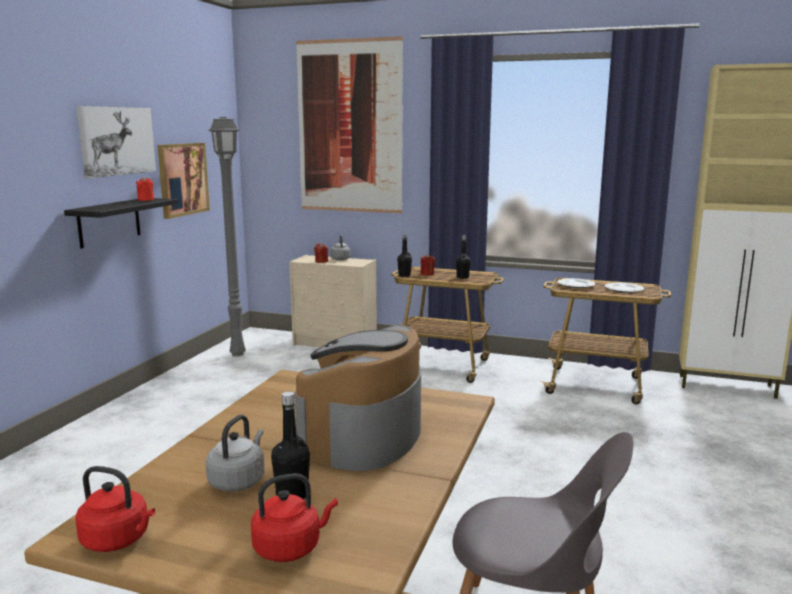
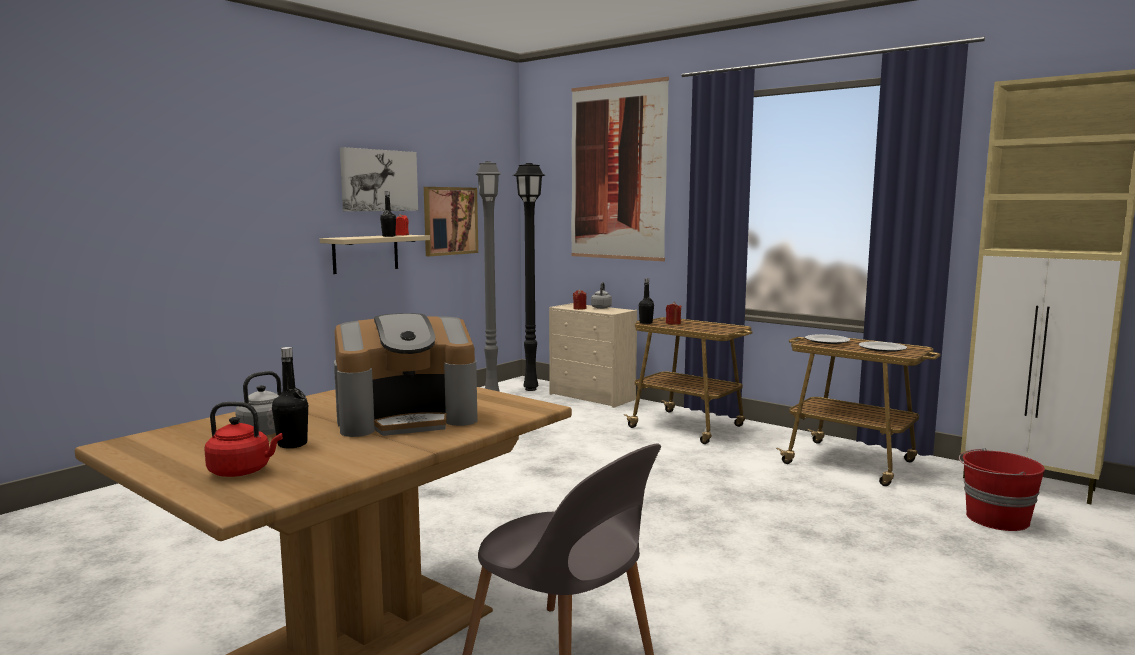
camera: 20 degrees right, 5 degrees down
black shelf [64,198,178,248] -> beige shelf [320,235,430,274]
red kettle [75,466,155,552] -> none
coffee machine [295,324,421,471] -> coffee machine turned 150 degrees counterclockwise [334,313,478,437]
black bottle [456,235,471,279] -> black bottle moved to [380,191,396,237]
none -> black floor lamp [513,163,545,391]
none -> red bucket [959,448,1045,531]

